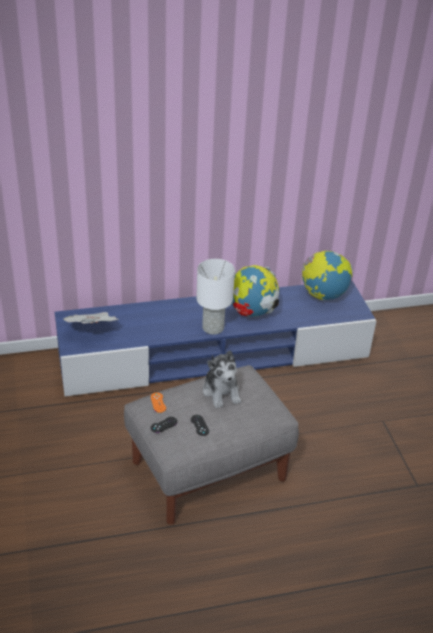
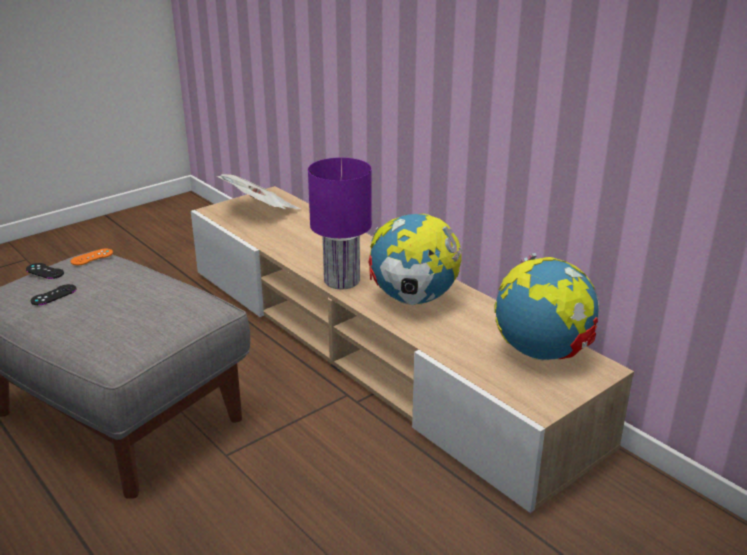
camera: 65 degrees right, 10 degrees down
blue tv stand [55,280,376,397] -> beige tv stand [191,186,634,513]
white table lamp [196,259,235,335] -> purple table lamp [308,158,372,289]
plush toy [203,351,241,408] -> none

